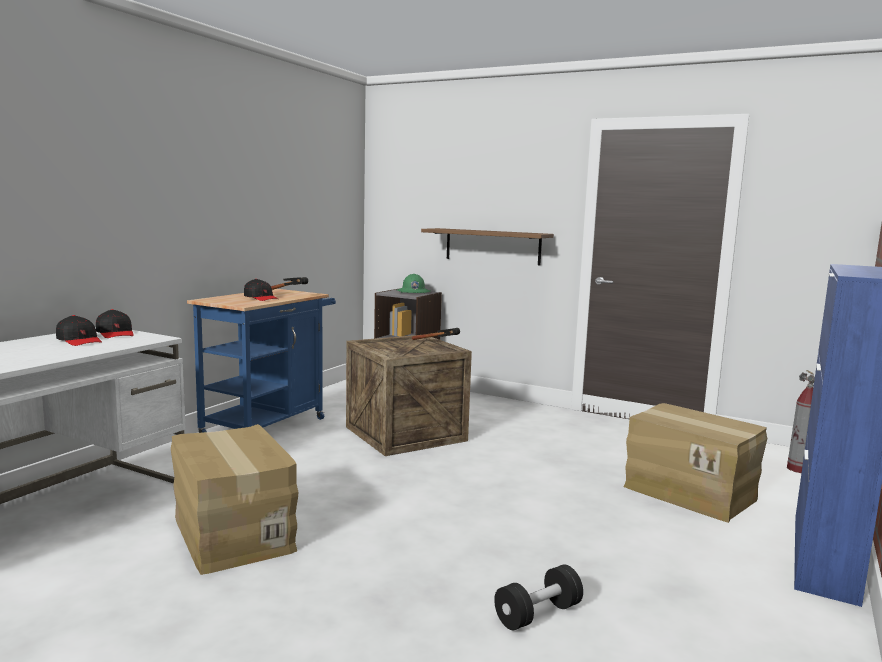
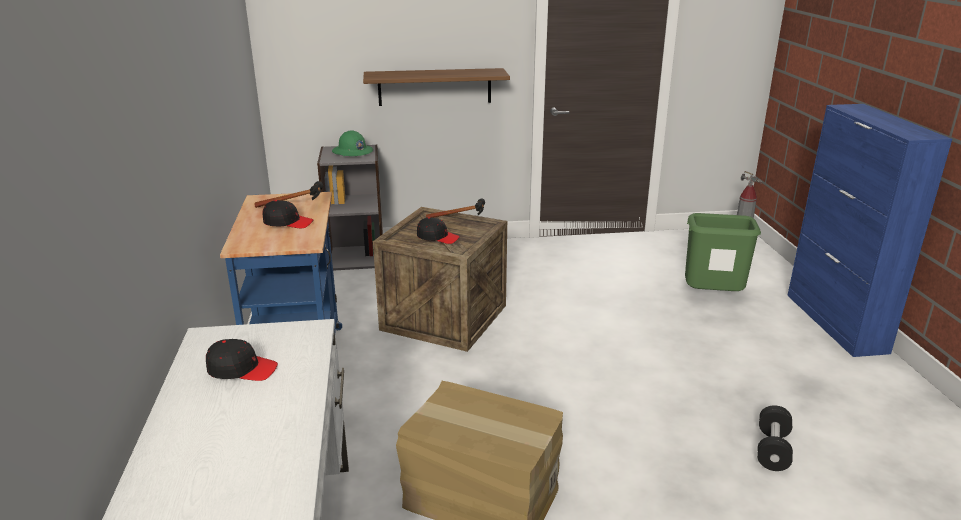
camera: 35 degrees left, 15 degrees up
black cap [96,309,133,338] -> black cap moved to [417,217,460,244]
cardboard box [624,403,767,523] -> green trash can [685,213,761,291]

